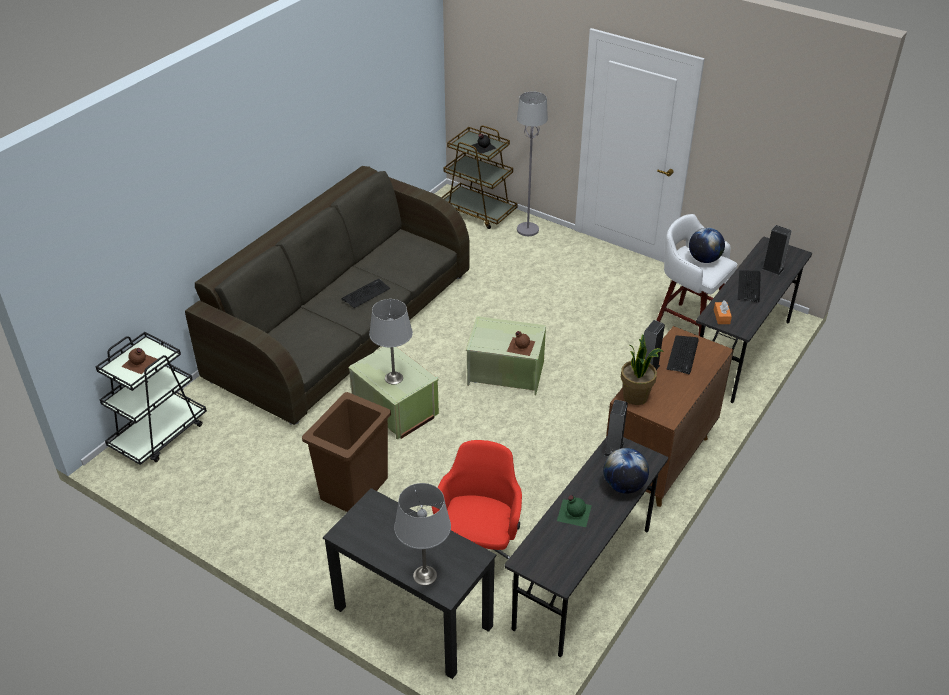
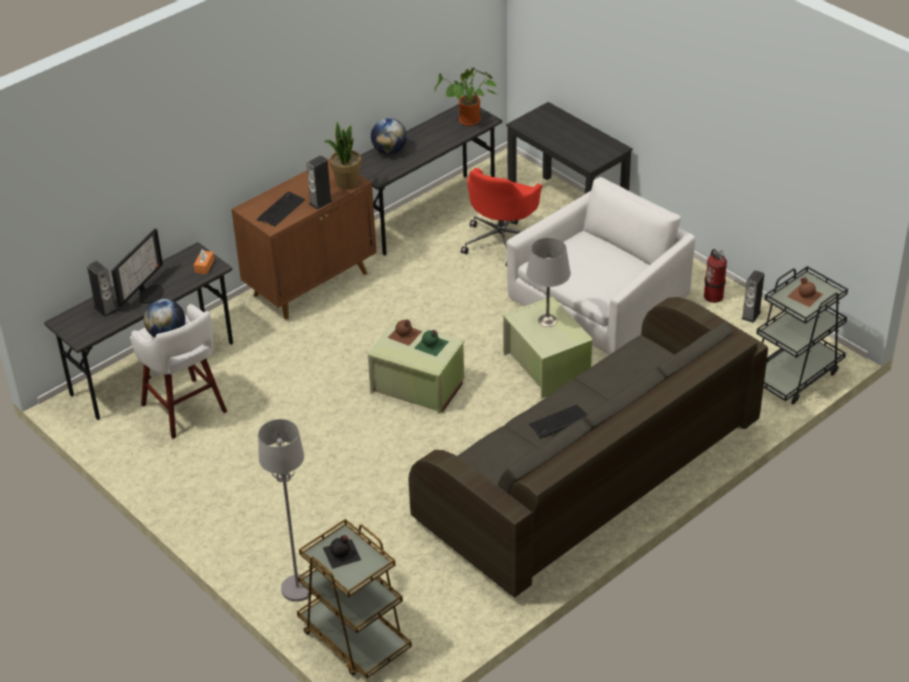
camera: 165 degrees left, 0 degrees up
brown trash can [302,392,391,512] -> white armchair [506,177,695,355]
grey table lamp [394,483,451,586] -> none
green bottle [557,496,592,527] -> green bottle moved to [414,330,449,356]
speaker [604,400,628,456] -> speaker moved to [741,270,764,323]
keyboard [738,270,761,303] -> monitor [111,229,164,307]
none -> potted plant [434,68,497,126]
none -> fire extinguisher [704,249,727,303]

